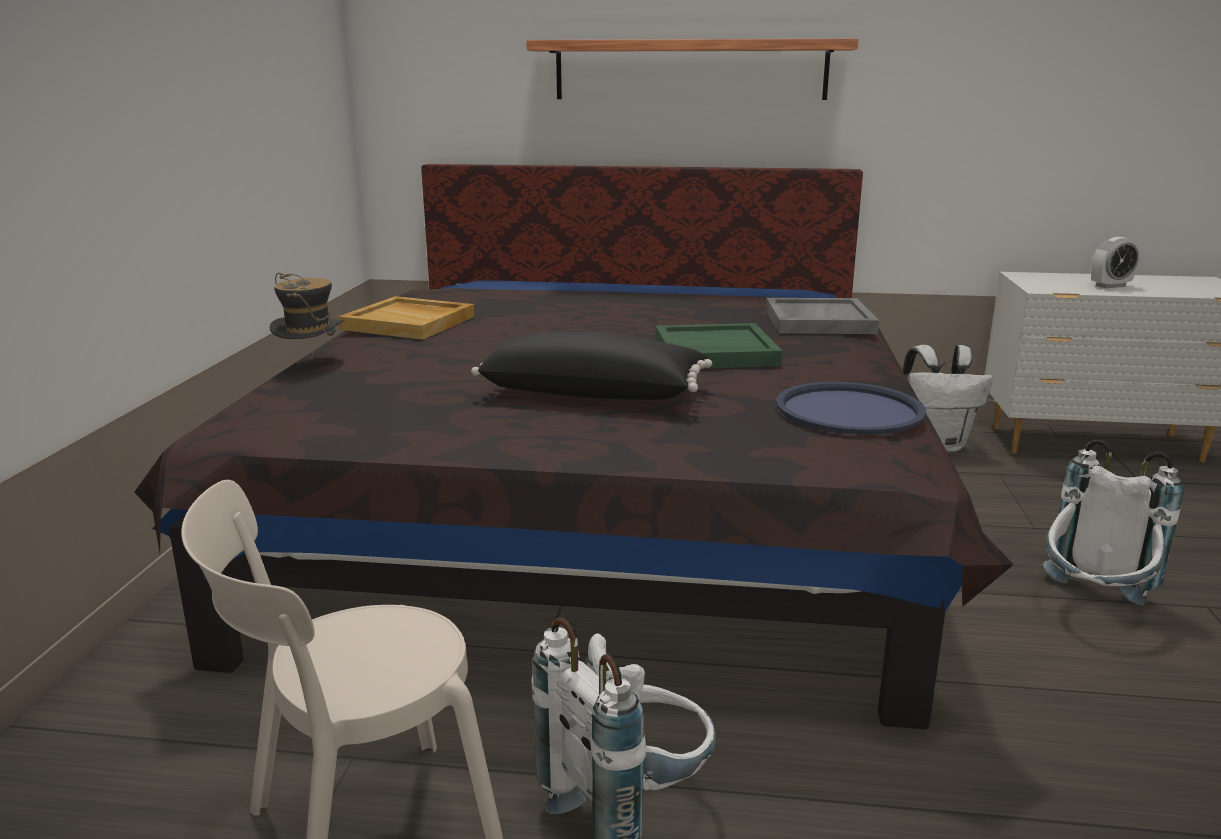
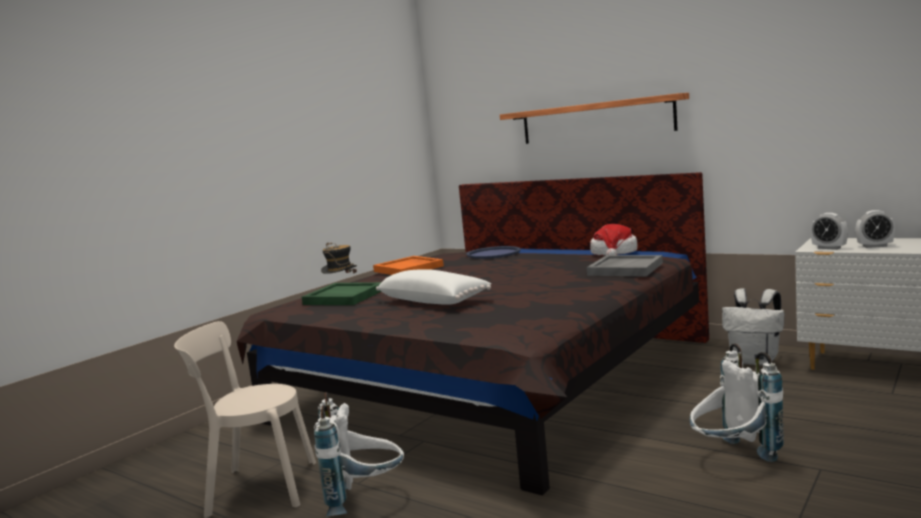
camera: 30 degrees right, 10 degrees down
beige tray [338,296,474,340] -> orange tray [373,256,444,275]
black pillow [471,332,712,400] -> white pillow [376,269,491,305]
green tray [655,323,783,368] -> green tray moved to [302,282,381,305]
blue tray [776,382,926,435] -> blue tray moved to [466,246,521,259]
none -> hat [590,224,638,255]
none -> alarm clock [811,213,848,250]

